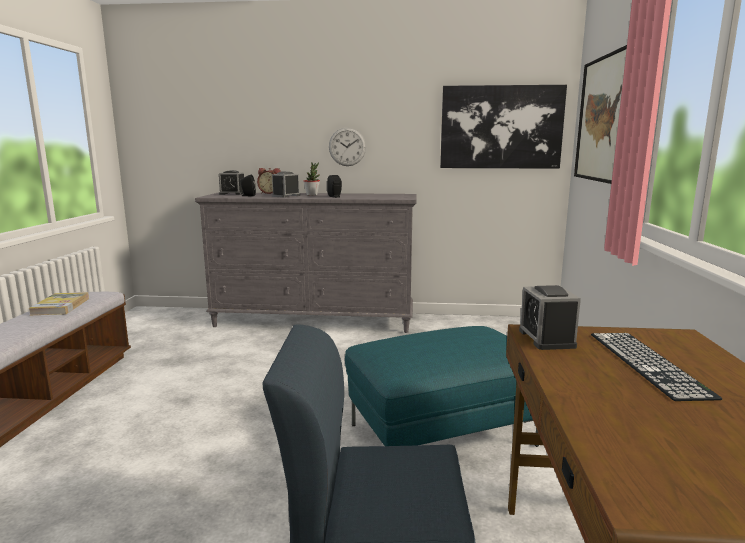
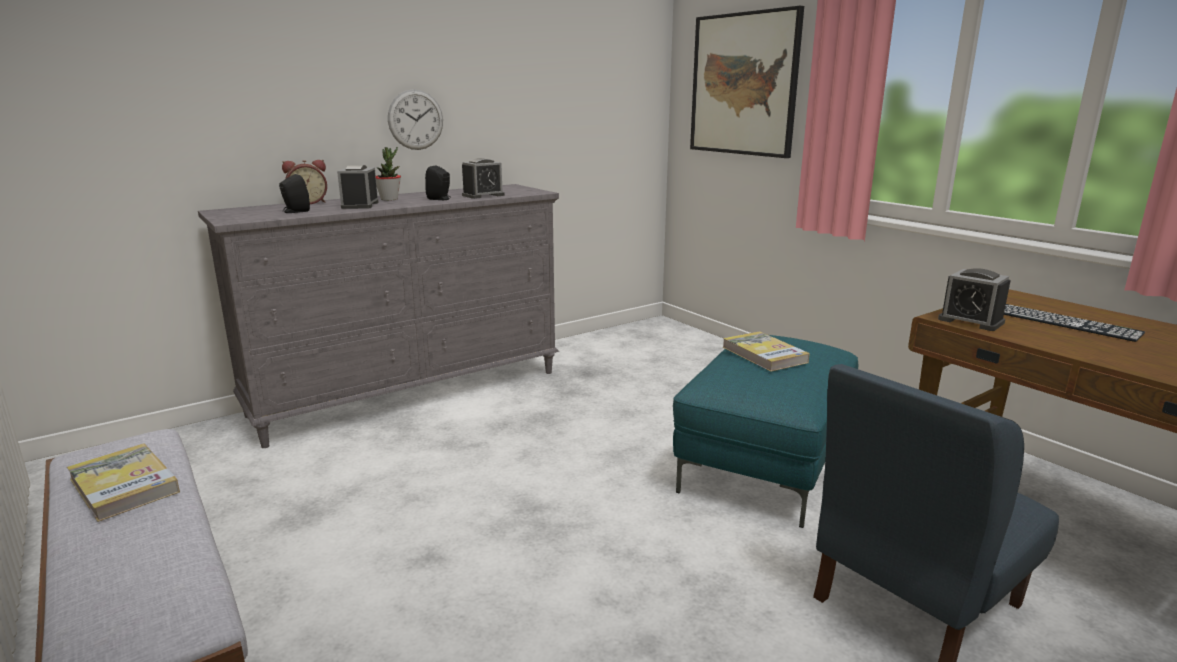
camera: 40 degrees left, 5 degrees up
alarm clock [219,170,244,195] -> alarm clock moved to [462,158,505,199]
picture [440,85,567,169] -> none
none -> book [723,331,810,372]

